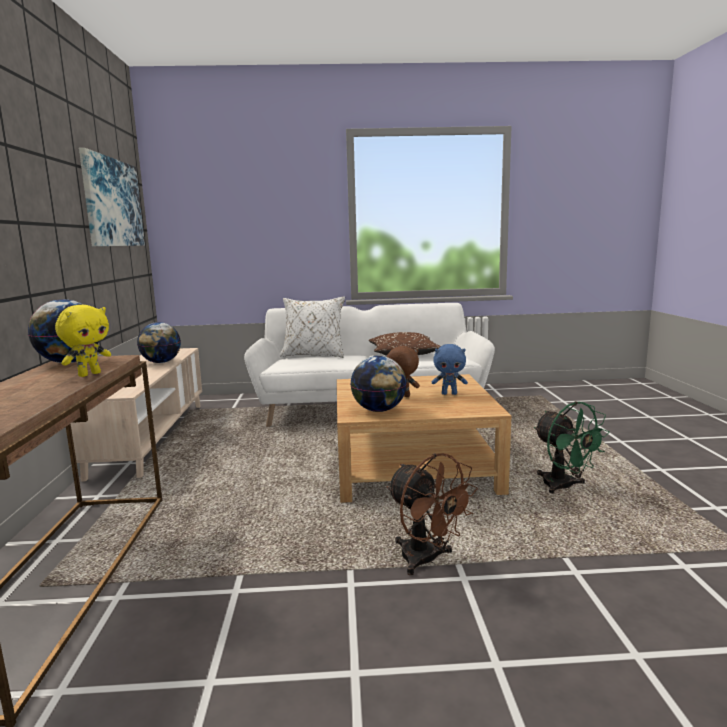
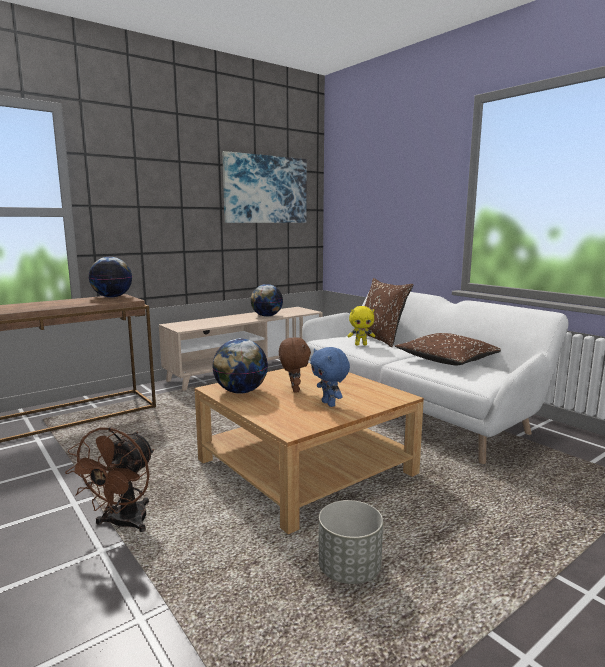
camera: 55 degrees right, 0 degrees up
yellow plush toy [55,305,111,377] -> yellow plush toy moved to [348,306,375,346]
white pillow [280,296,345,358] -> brown pillow [365,278,414,347]
green fan [534,401,610,494] -> grey planter [319,500,383,584]

